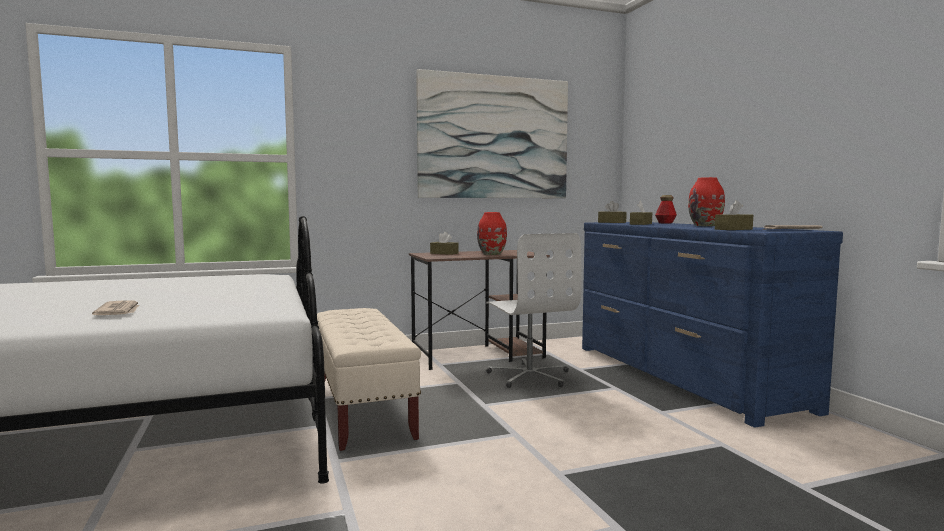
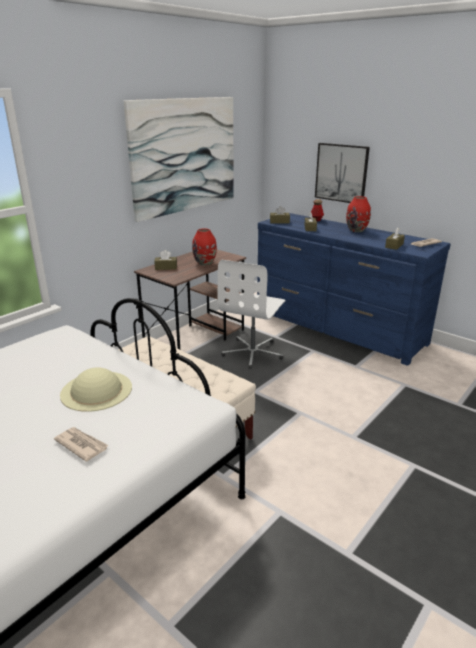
camera: 30 degrees left, 20 degrees up
white office chair [486,233,582,388] -> white office chair turned 75 degrees clockwise [218,260,286,369]
none -> beige hat [60,367,132,412]
none -> picture [315,143,370,203]

